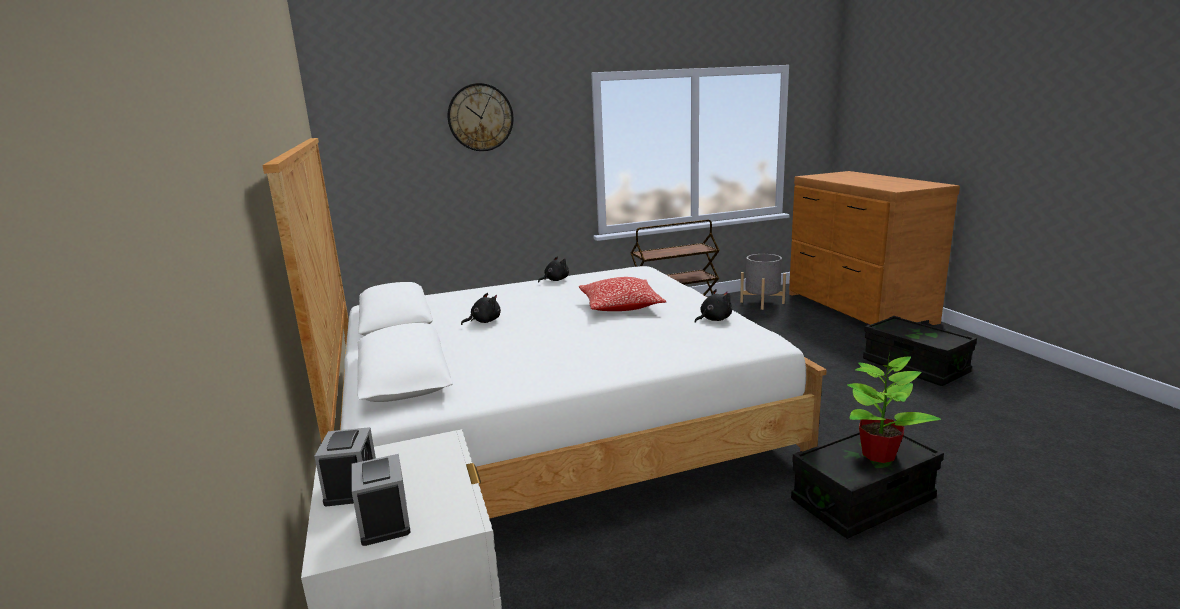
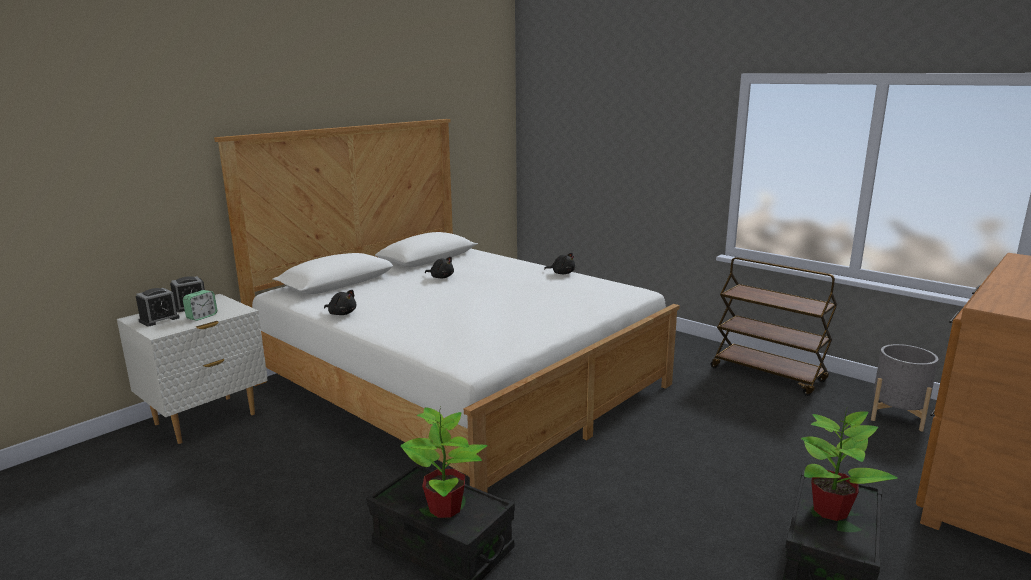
camera: 60 degrees right, 0 degrees up
wall clock [448,83,513,151] -> none
pillow [579,277,666,311] -> none
black plush toy [694,289,732,323] -> black plush toy moved to [324,290,356,315]
none -> alarm clock [183,290,217,321]
none -> potted plant [801,409,898,521]

